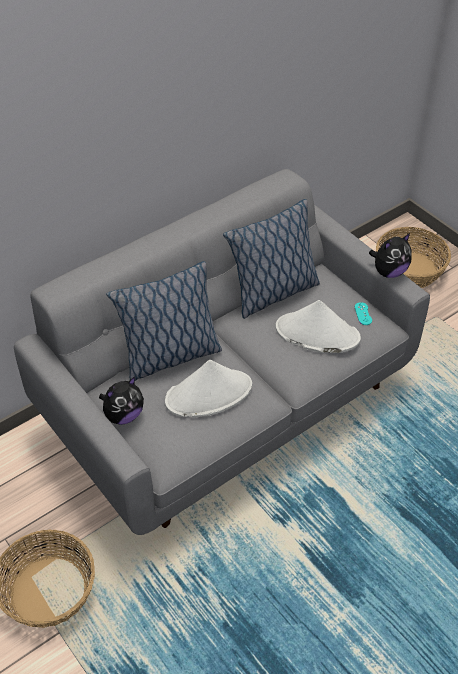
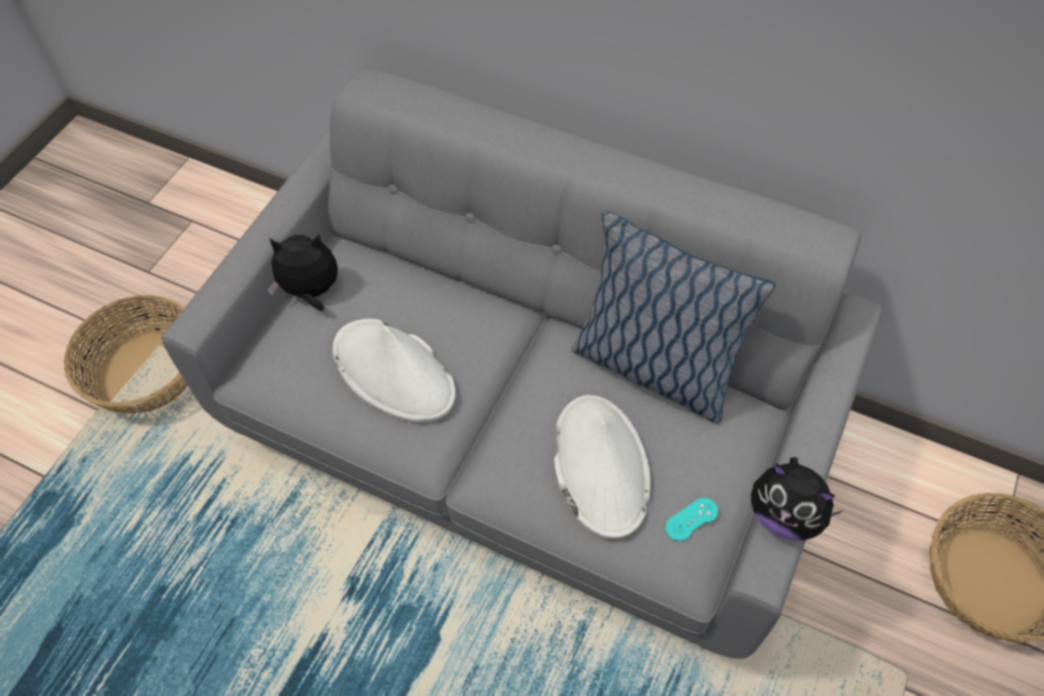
camera: 65 degrees right, 10 degrees up
plush toy [99,377,144,425] -> plush toy turned 150 degrees clockwise [267,234,338,311]
pillow [106,261,222,381] -> none

